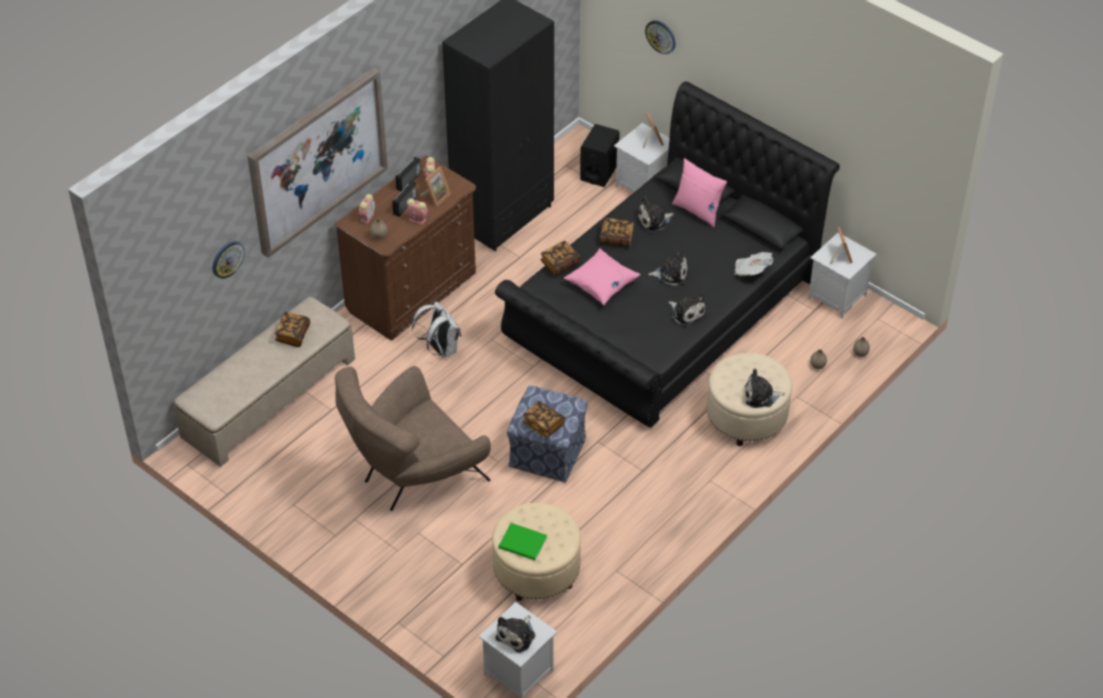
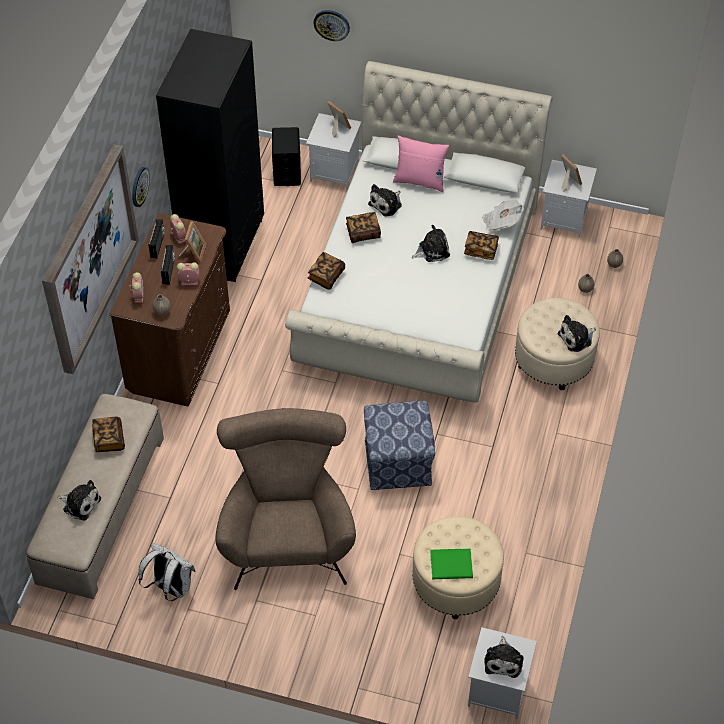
camera: 25 degrees left, 5 degrees up
wall clock [213,241,245,279] -> wall clock moved to [132,167,150,207]
brown armchair [335,366,491,511] -> brown armchair turned 150 degrees clockwise [215,408,356,590]
white backpack [412,301,462,358] -> white backpack moved to [139,543,196,601]
black bed [495,81,840,427] -> beige bed [285,61,552,403]
book [522,401,565,438] -> book moved to [464,231,499,260]
pink pillow [564,248,641,305] -> none
plush toy [669,294,706,327] -> plush toy moved to [57,480,101,521]

